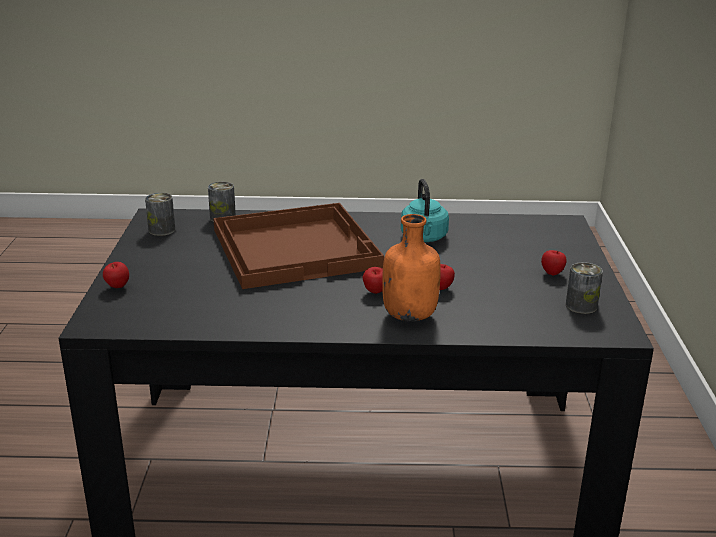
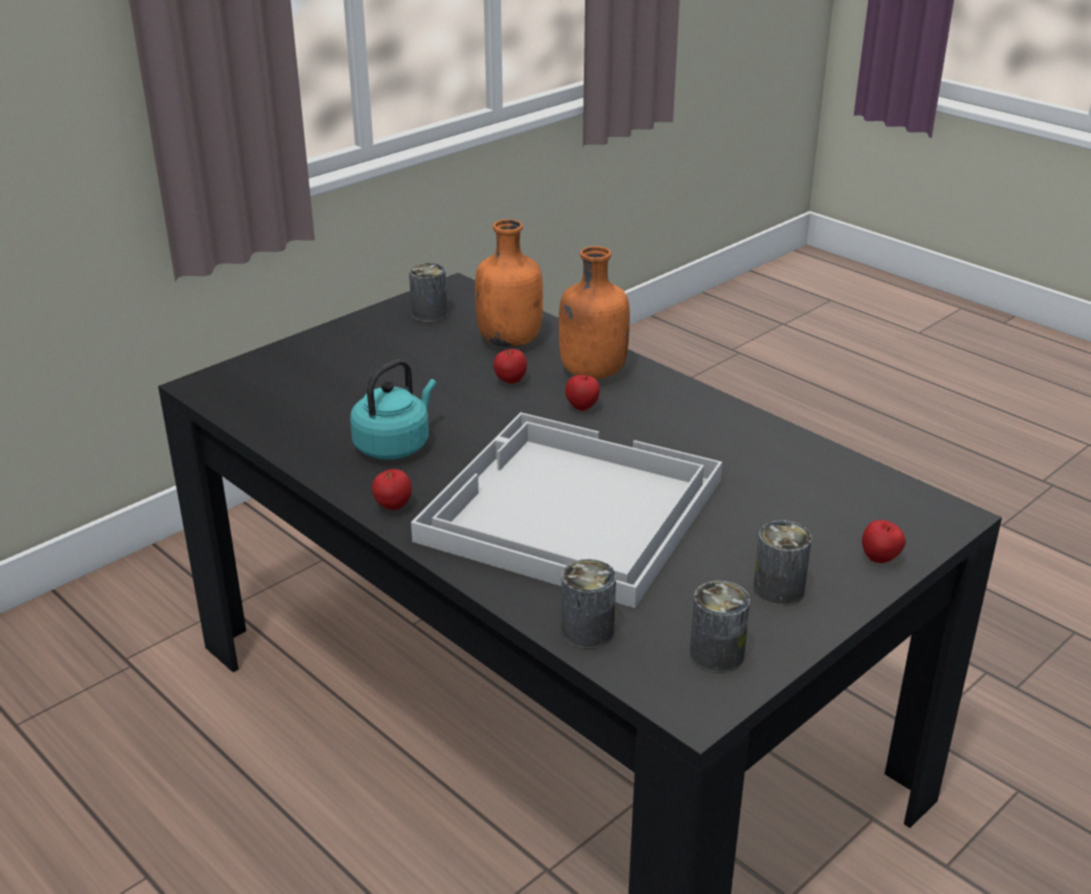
camera: 135 degrees left, 5 degrees up
brown tray [213,203,384,289] -> white tray [411,412,722,608]
apple [541,250,567,276] -> apple moved to [372,469,412,510]
none -> orange bottle [475,219,543,347]
none -> can [753,520,812,606]

